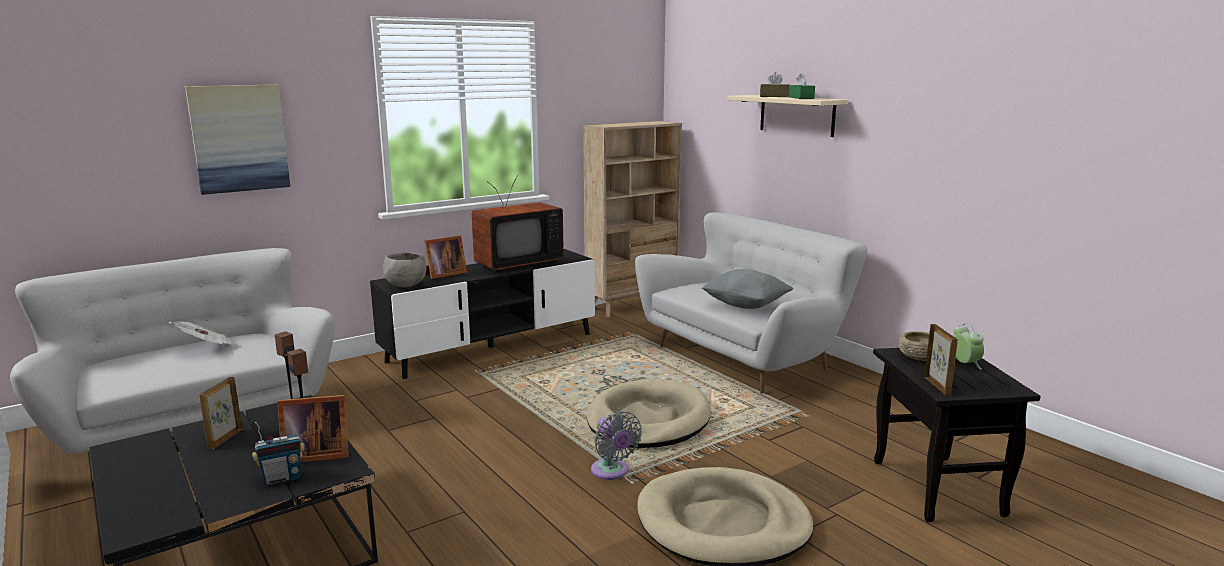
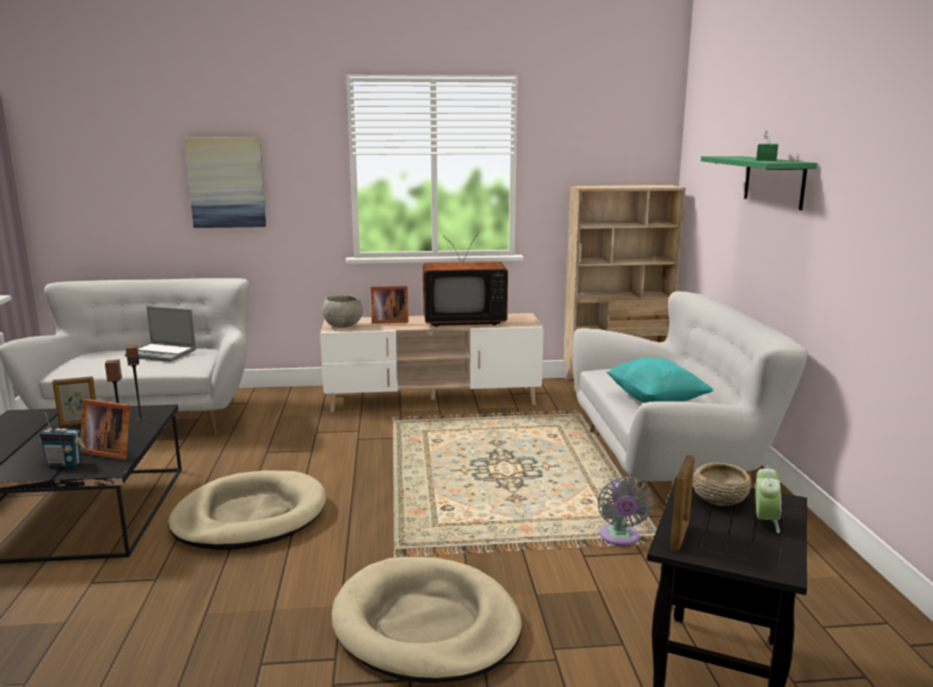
camera: 30 degrees right, 0 degrees up
newspaper [168,321,241,345] -> laptop [125,306,196,362]
picture frame [199,377,242,449] -> picture frame turned 150 degrees counterclockwise [52,376,96,427]
black tv stand [370,249,595,379] -> beige tv stand [320,313,544,412]
beige dog bed [587,379,711,448] -> beige dog bed moved to [168,470,326,550]
grey fan [591,411,642,480] -> grey fan moved to [598,476,653,546]
grey pillow [702,269,793,309] -> turquoise pillow [606,357,714,403]
beige shelf [727,95,848,137] -> green shelf [701,156,818,210]
brown tissue box [760,72,790,97] -> none

